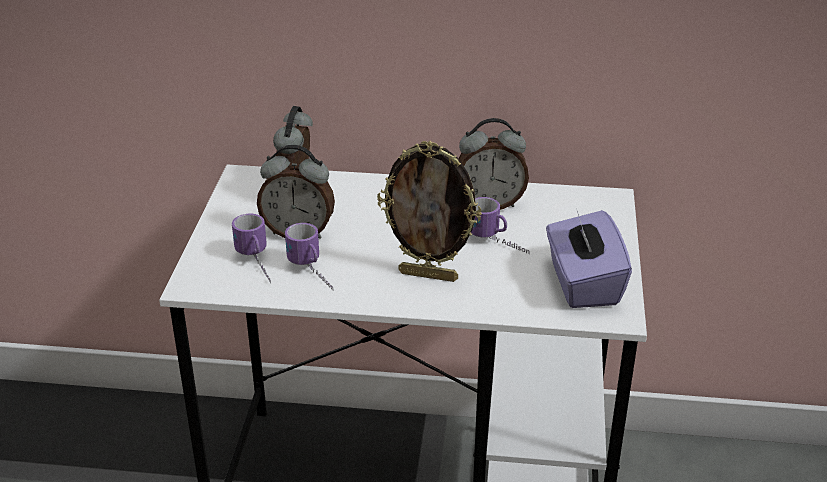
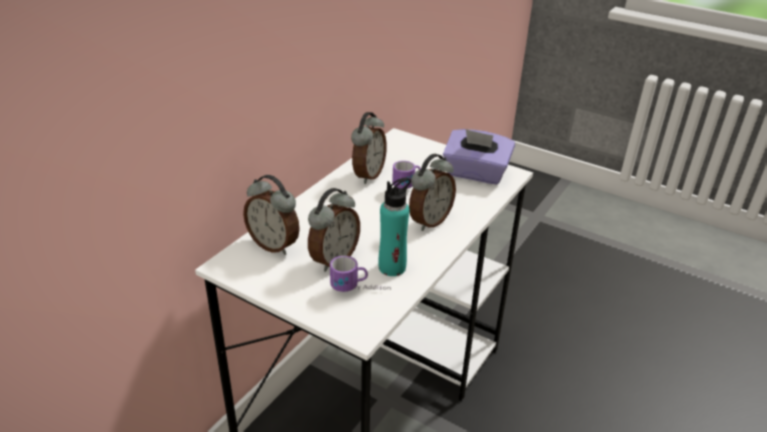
camera: 65 degrees left, 0 degrees up
mug [285,223,333,289] -> turquoise bottle [378,177,411,276]
picture frame [377,141,482,282] -> alarm clock [409,154,456,231]

